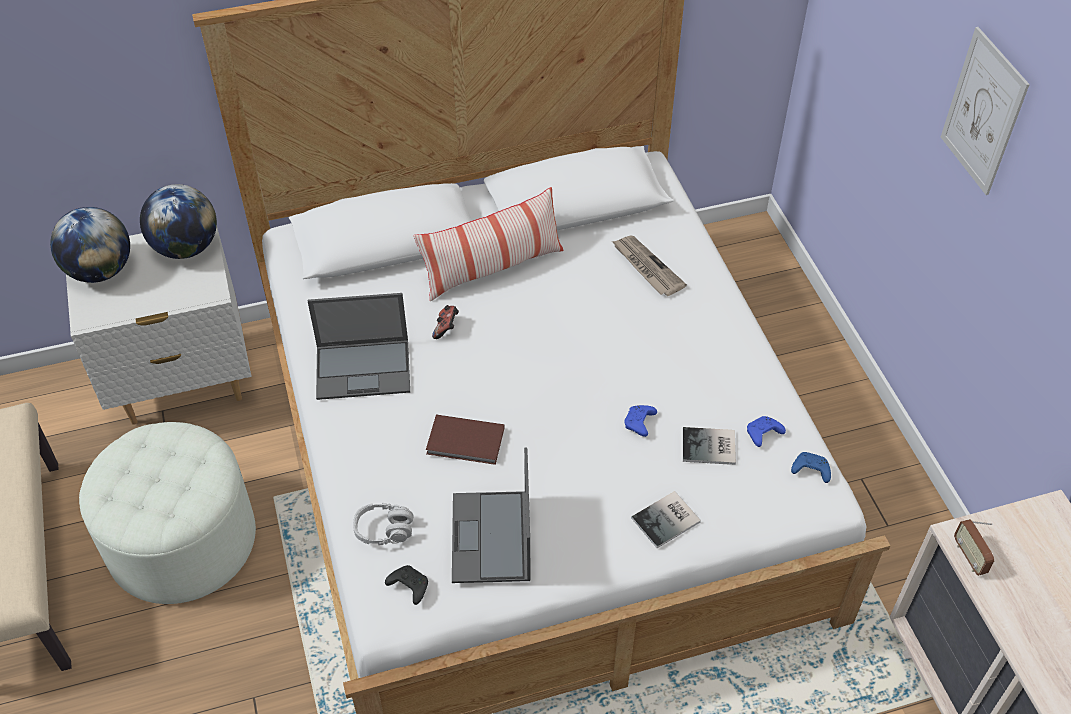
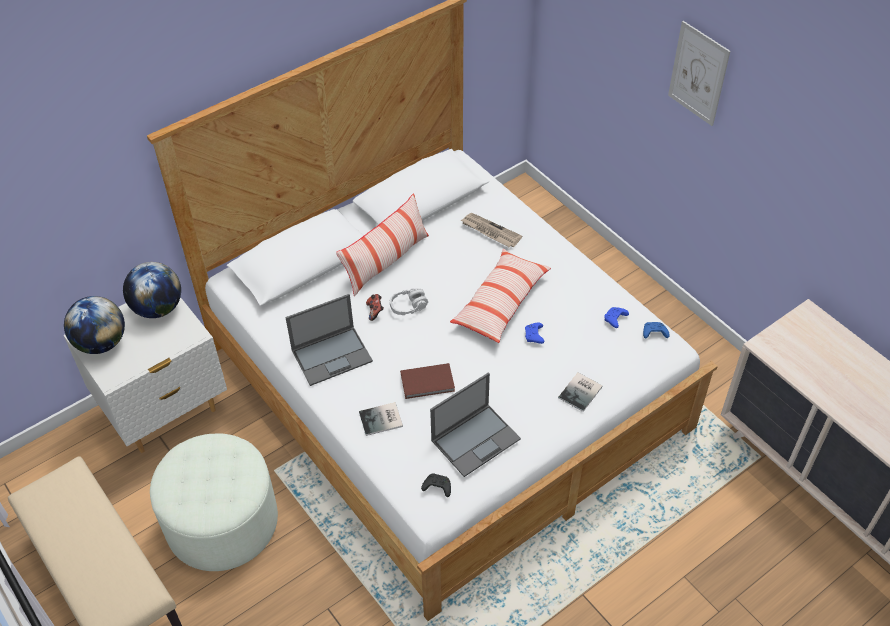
camera: 20 degrees left, 0 degrees up
grey headphones [353,503,414,545] -> grey headphones moved to [390,288,428,315]
laptop [452,448,530,583] -> laptop turned 105 degrees counterclockwise [430,372,521,477]
book [683,427,736,465] -> book moved to [359,402,403,436]
radio [954,519,995,576] -> none
none -> pillow [450,249,551,343]

